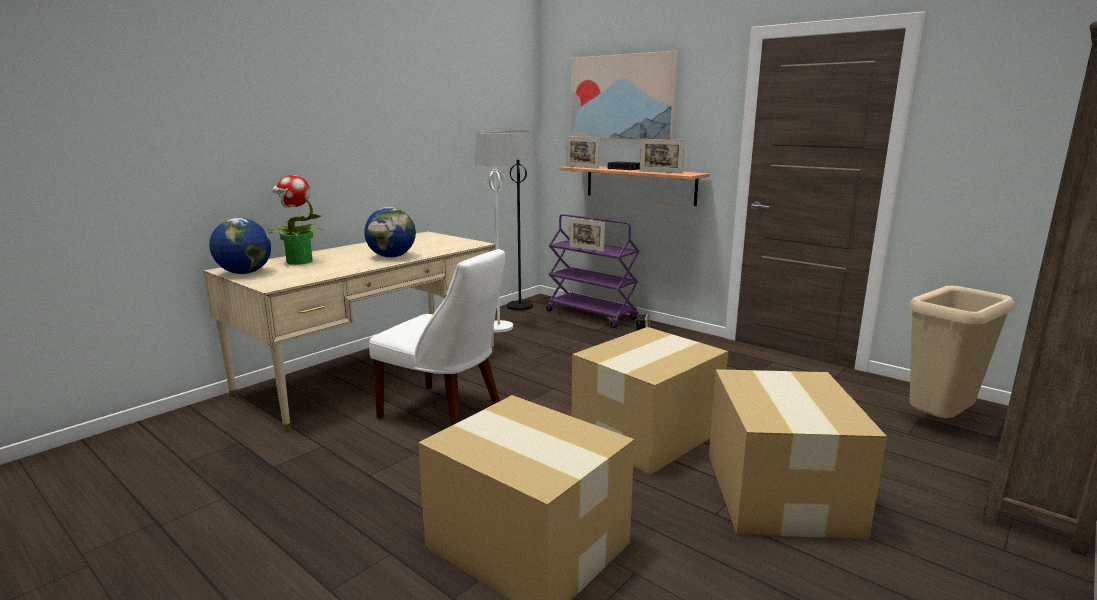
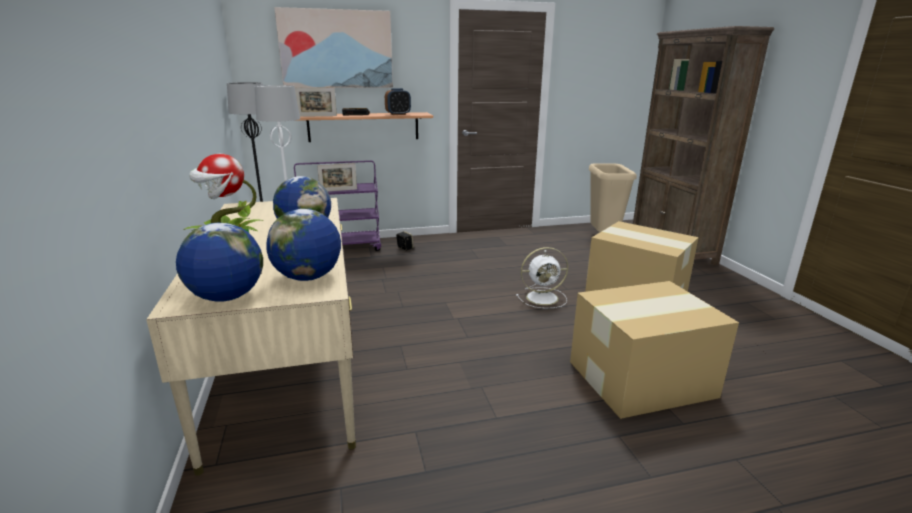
camera: 55 degrees left, 5 degrees up
white chair [369,249,505,426] -> none
cardboard box [572,327,728,475] -> white fan [516,247,568,308]
picture frame [640,139,684,173] -> alarm clock [385,88,411,115]
none -> globe [267,209,341,281]

